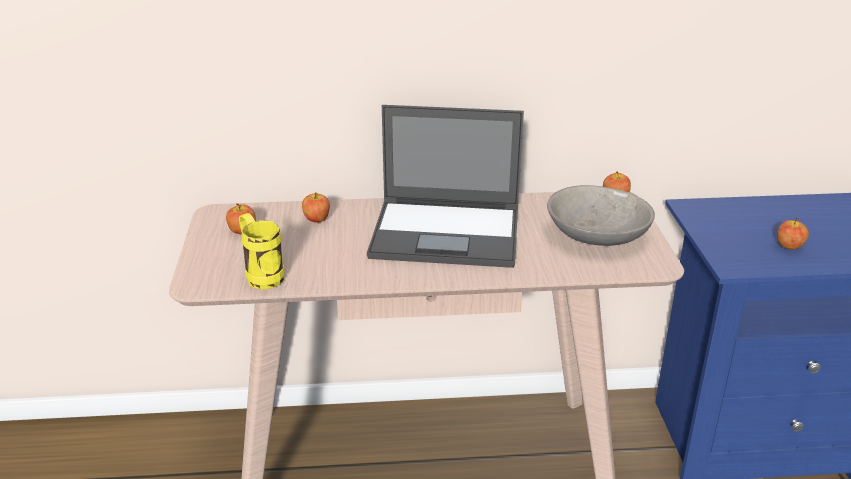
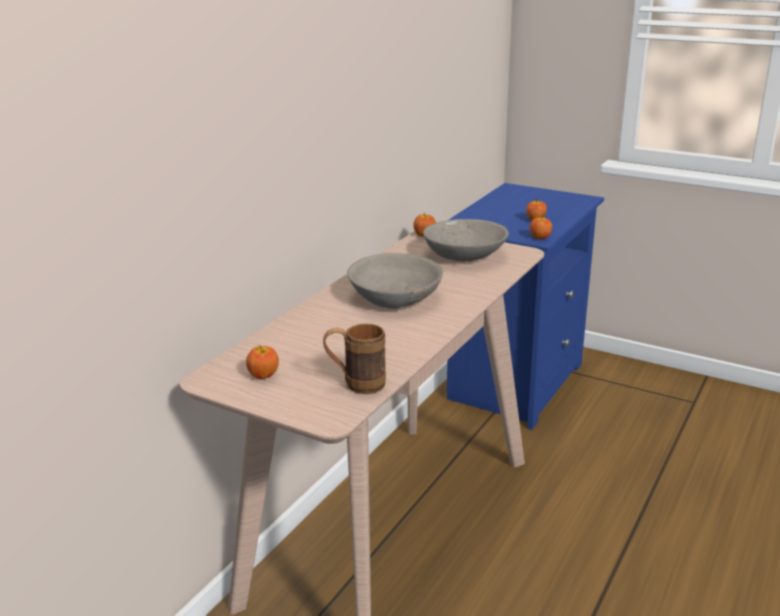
camera: 55 degrees left, 5 degrees down
yellow mug [239,213,284,289] -> brown mug [323,324,386,394]
apple [302,192,330,223] -> apple moved to [530,214,552,239]
laptop [367,105,524,268] -> grey bowl [347,253,443,309]

